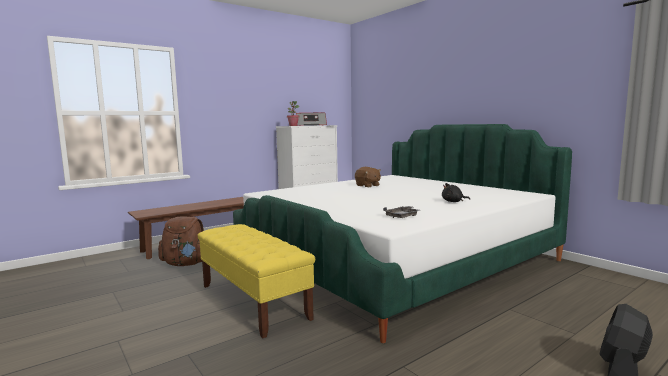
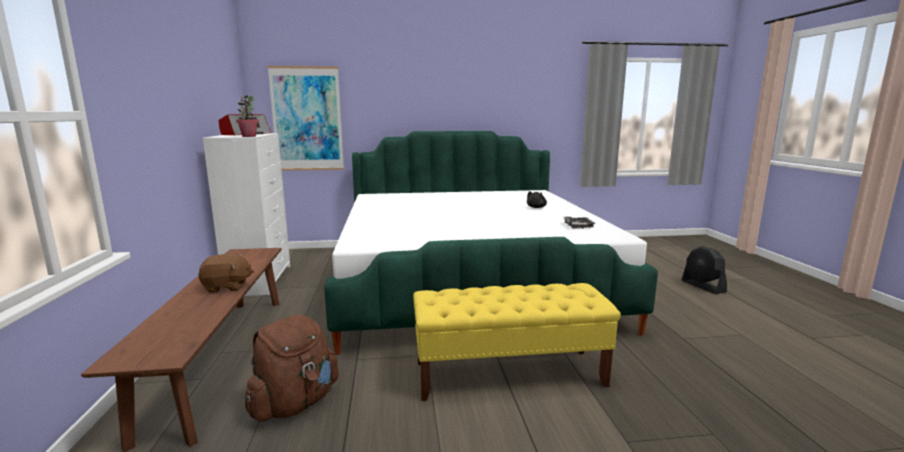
camera: 60 degrees left, 5 degrees up
brown plush toy [355,167,381,187] -> brown plush toy moved to [198,254,254,293]
none -> picture [267,66,344,170]

